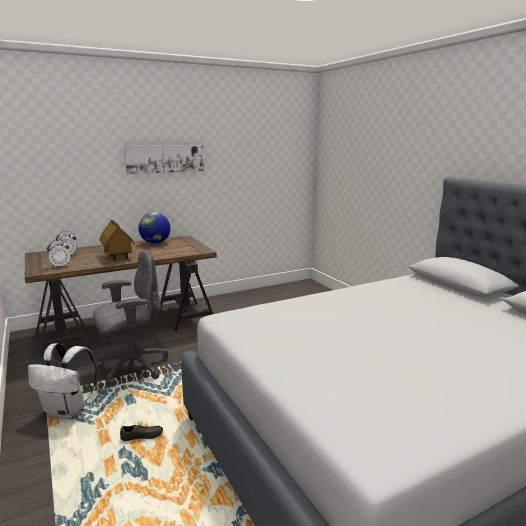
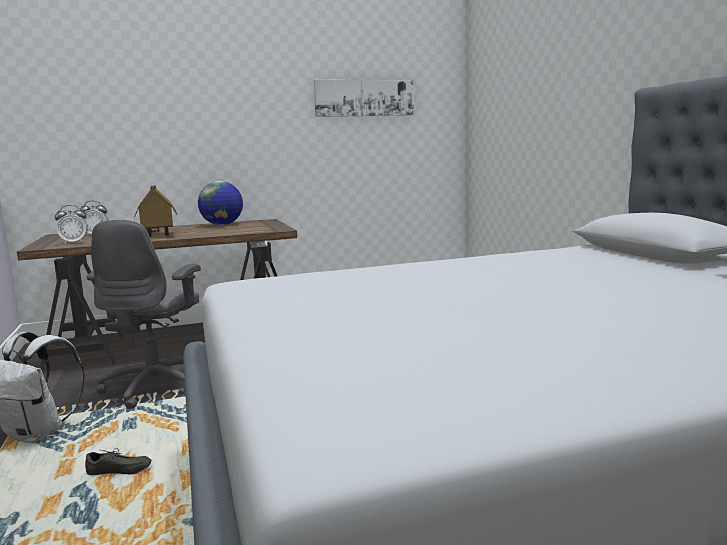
camera: 10 degrees right, 5 degrees down
grey office chair [93,251,169,386] -> grey office chair turned 120 degrees clockwise [86,220,201,409]
picture [124,145,204,174] -> picture moved to [314,80,414,117]

